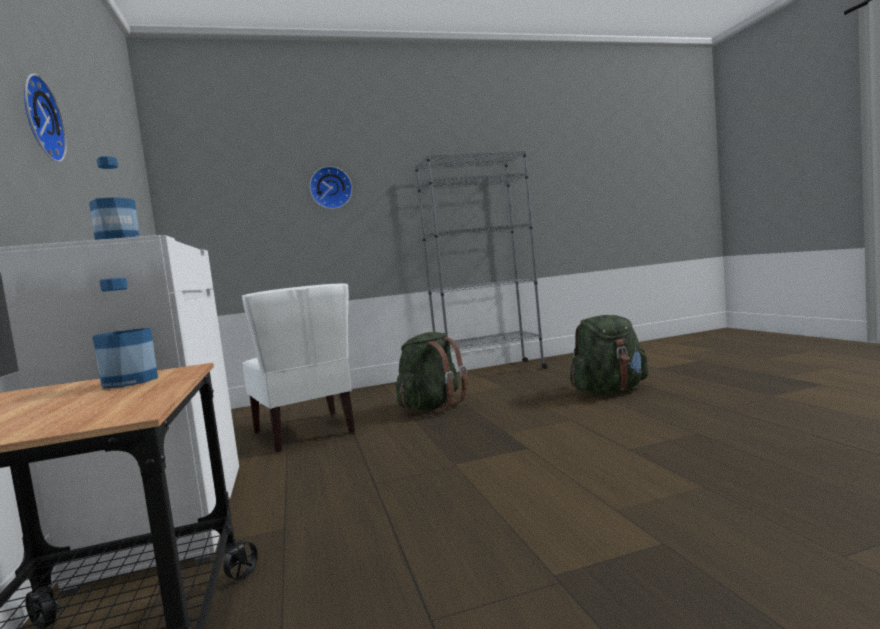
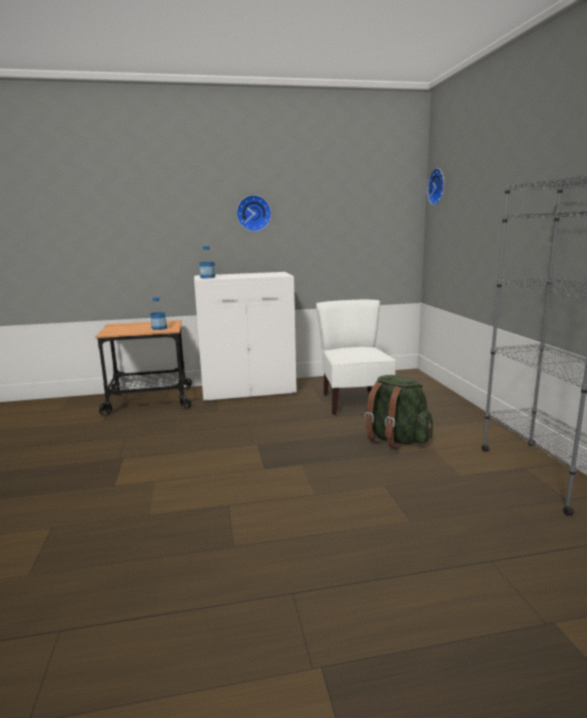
camera: 95 degrees right, 10 degrees up
white chair [242,284,355,453] -> white chair turned 105 degrees clockwise [316,300,396,415]
wall clock [309,166,352,209] -> wall clock moved to [427,168,444,205]
green backpack [570,315,648,394] -> none

